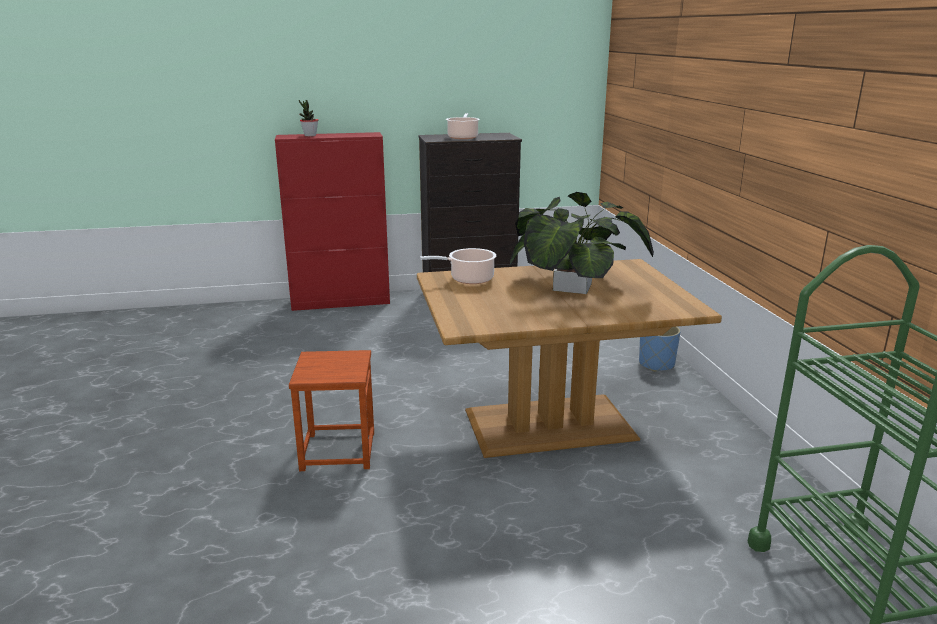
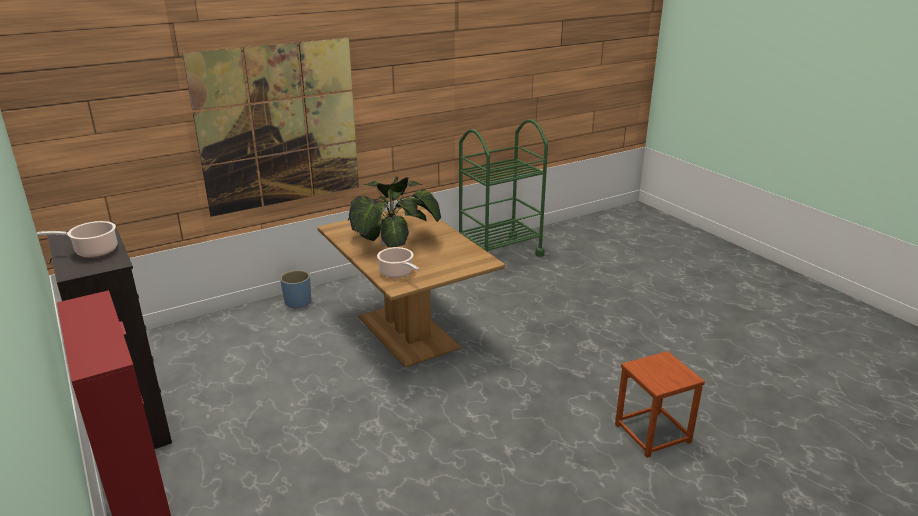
camera: 110 degrees left, 5 degrees up
brown stool [289,350,374,471] -> brown stool moved to [615,351,705,458]
potted plant [299,100,318,137] -> none
none -> picture [182,38,359,217]

